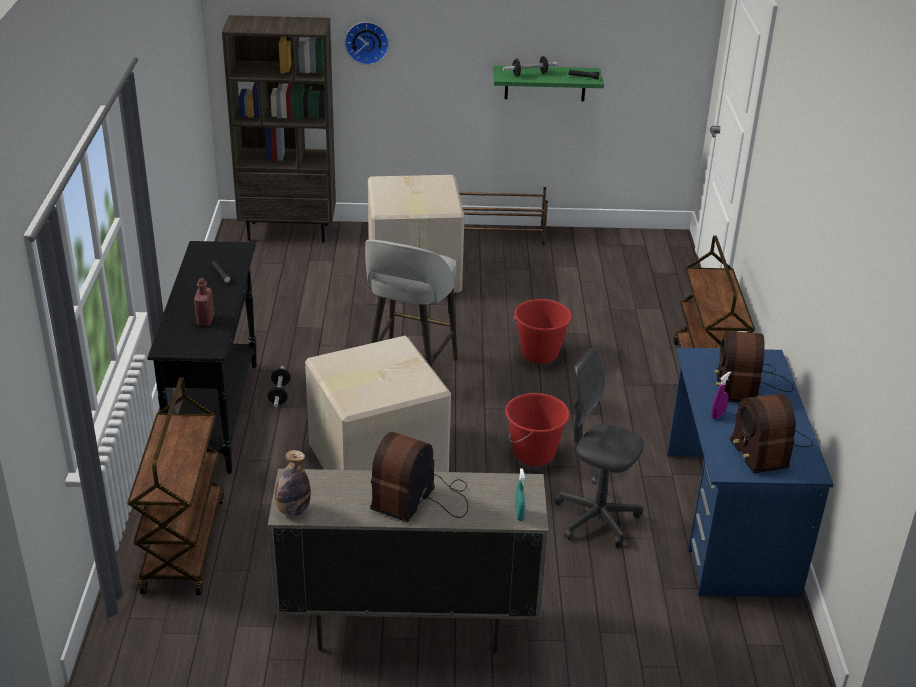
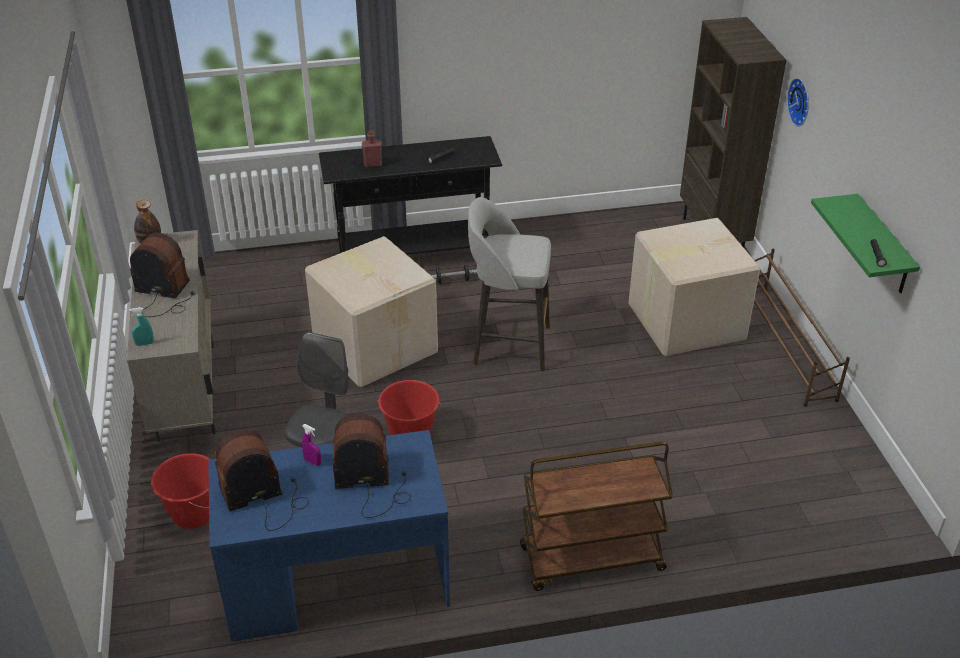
camera: 80 degrees right, 5 degrees up
brown cart [127,377,224,595] -> none
dumbbell [503,56,557,76] -> none
red bucket [512,299,572,364] -> red bucket moved to [151,453,210,529]

